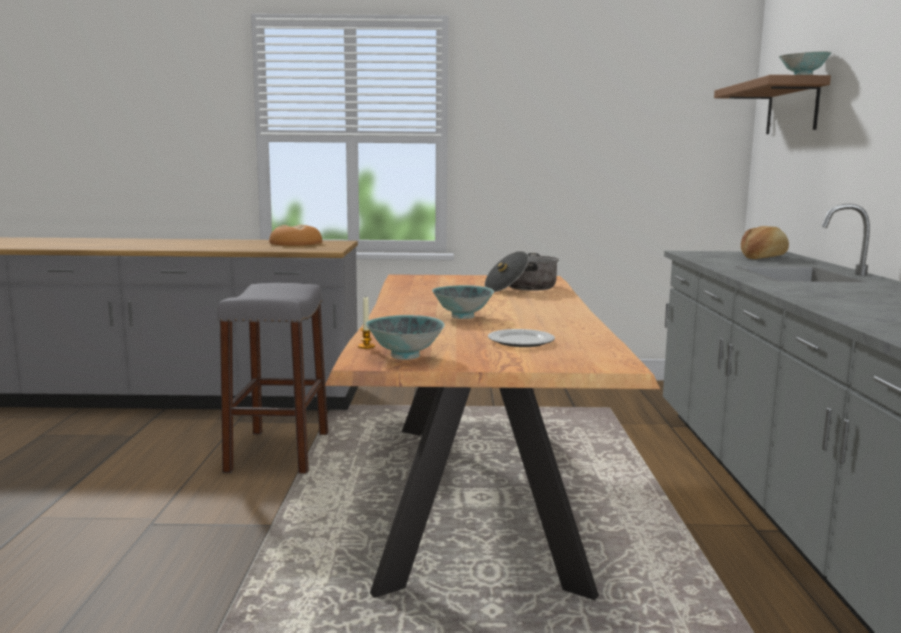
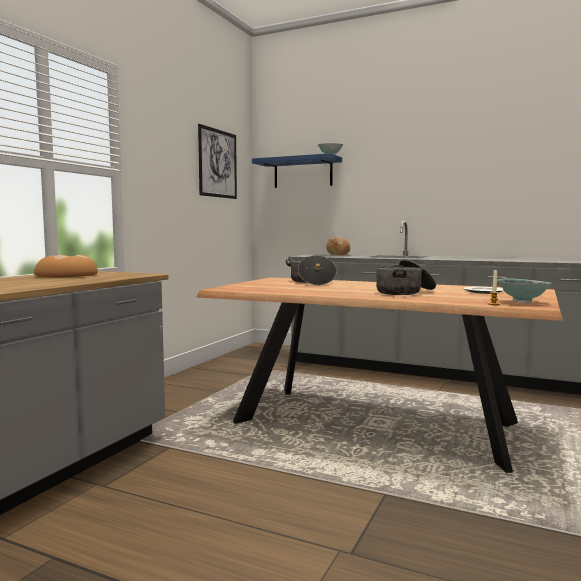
camera: 65 degrees left, 5 degrees down
grey stool [218,283,328,473] -> none
bowl [432,285,494,319] -> cooking pot [375,260,436,295]
brown shelf [714,75,831,134] -> blue shelf [252,153,342,188]
none -> picture [198,124,237,199]

